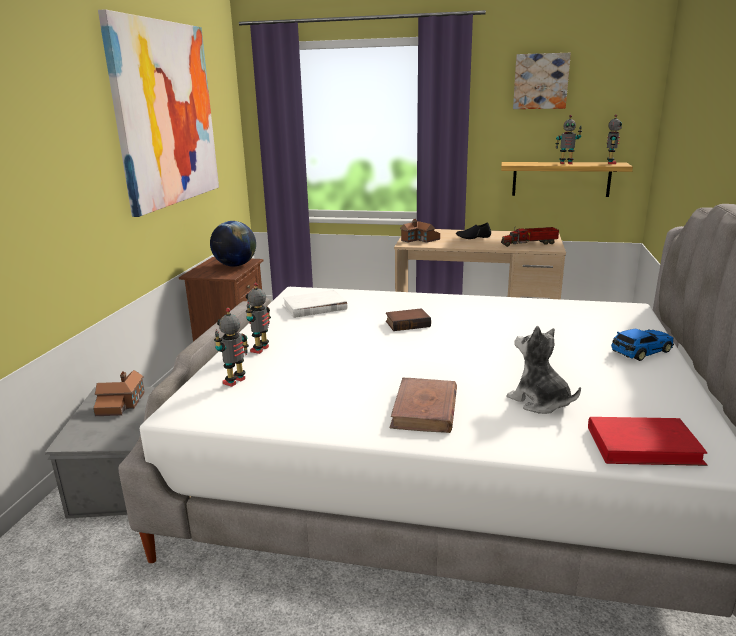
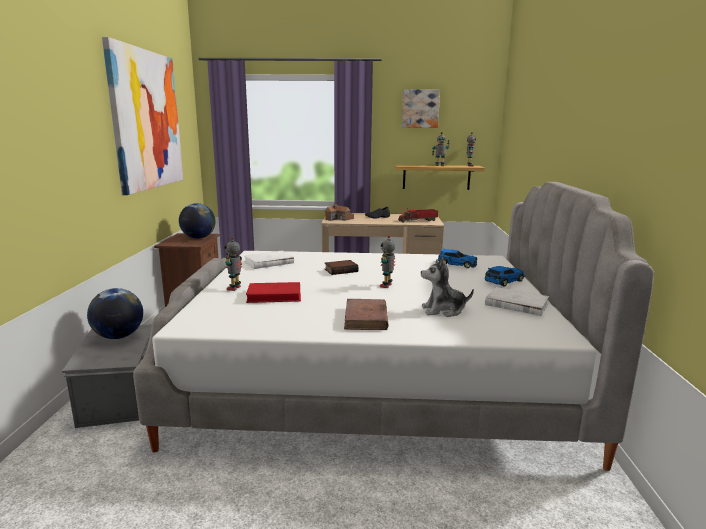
camera: 10 degrees left, 5 degrees down
toy house [93,370,145,416] -> globe [87,288,143,339]
toy robot [214,308,249,387] -> toy robot moved to [380,235,395,288]
plush toy [507,326,581,414] -> plush toy turned 45 degrees counterclockwise [421,258,474,317]
red book [588,417,707,466] -> red book moved to [246,282,301,303]
none -> toy car [438,248,477,268]
none -> white book [485,287,549,316]

